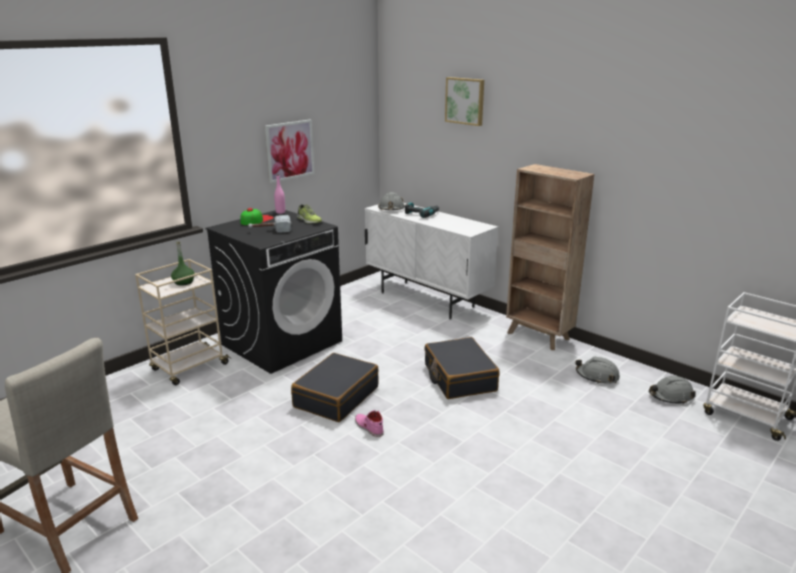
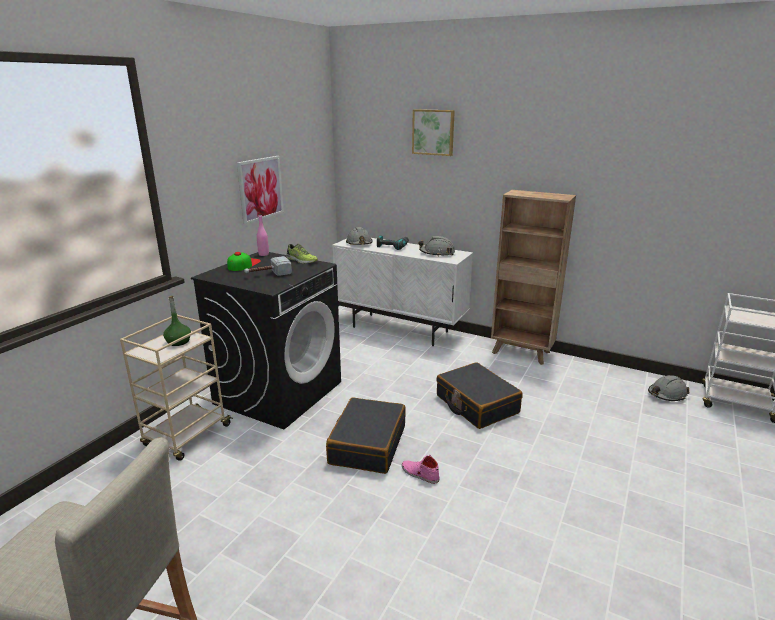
camera: 15 degrees left, 0 degrees up
grey hard hat [576,356,620,384] -> grey hard hat moved to [419,236,455,257]

